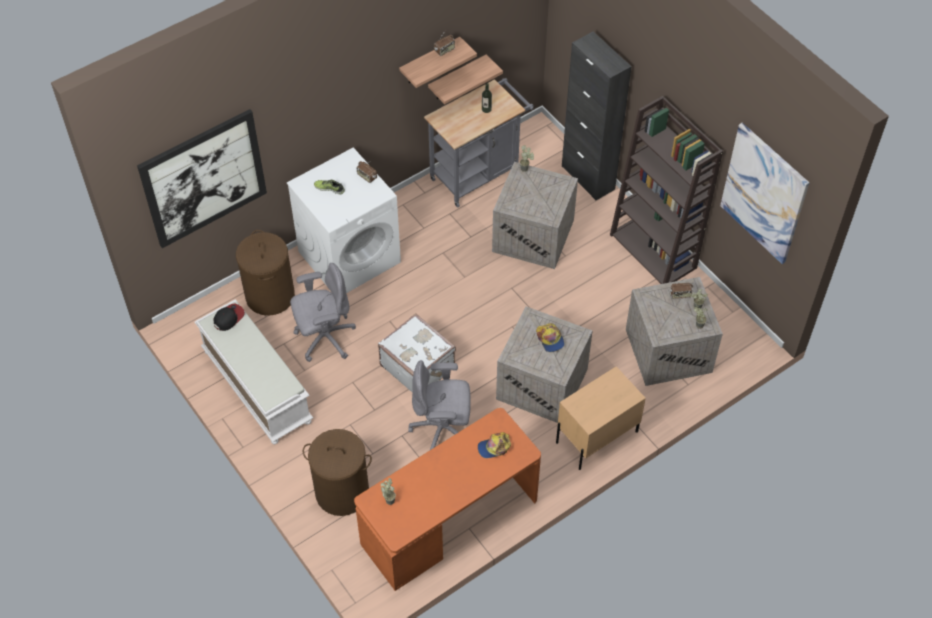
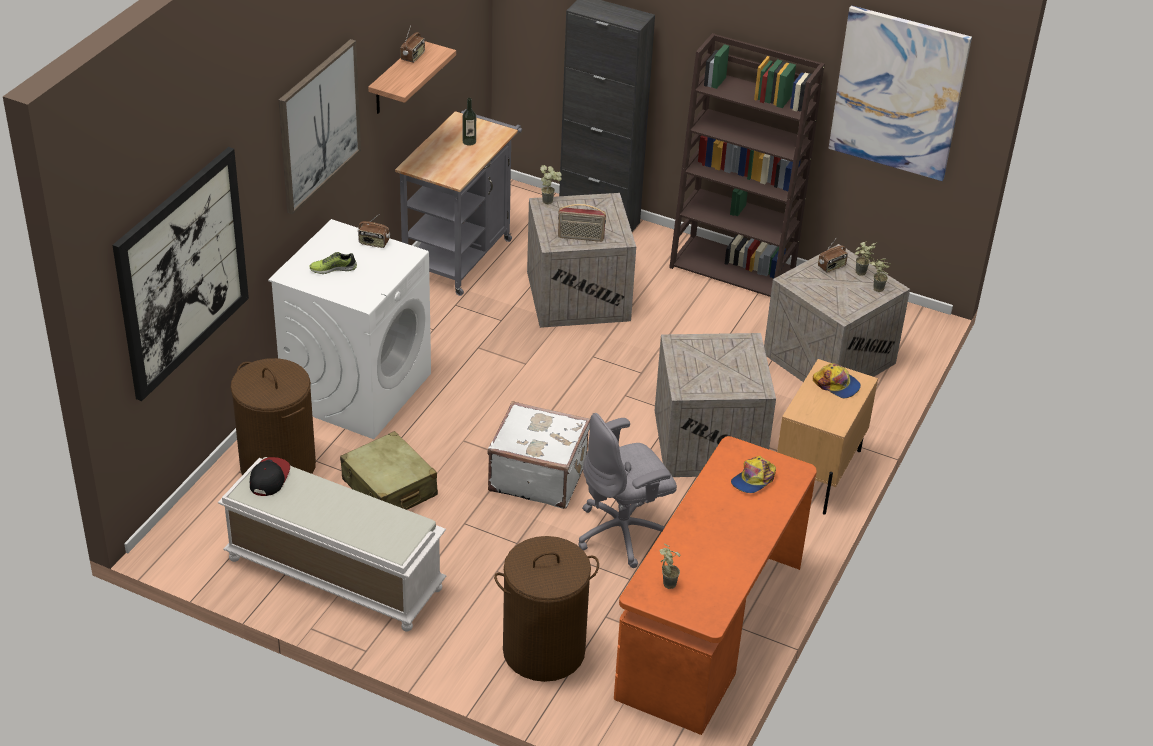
camera: 30 degrees left, 15 degrees down
grey office chair [290,263,356,362] -> beige suitcase [340,431,438,510]
shelf [428,54,503,104] -> none
cap [536,323,564,352] -> cap moved to [813,363,861,398]
none -> picture [279,39,361,214]
none -> radio [558,204,606,242]

